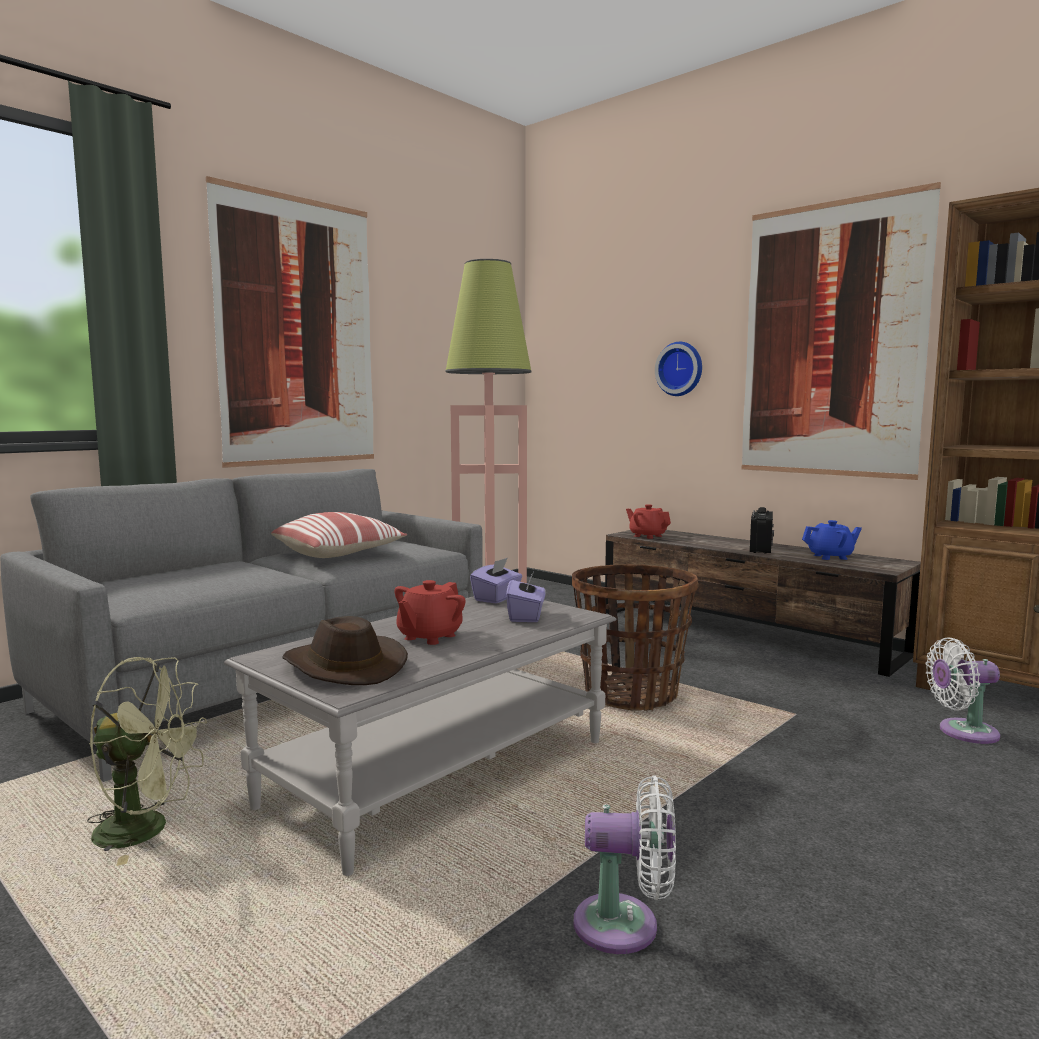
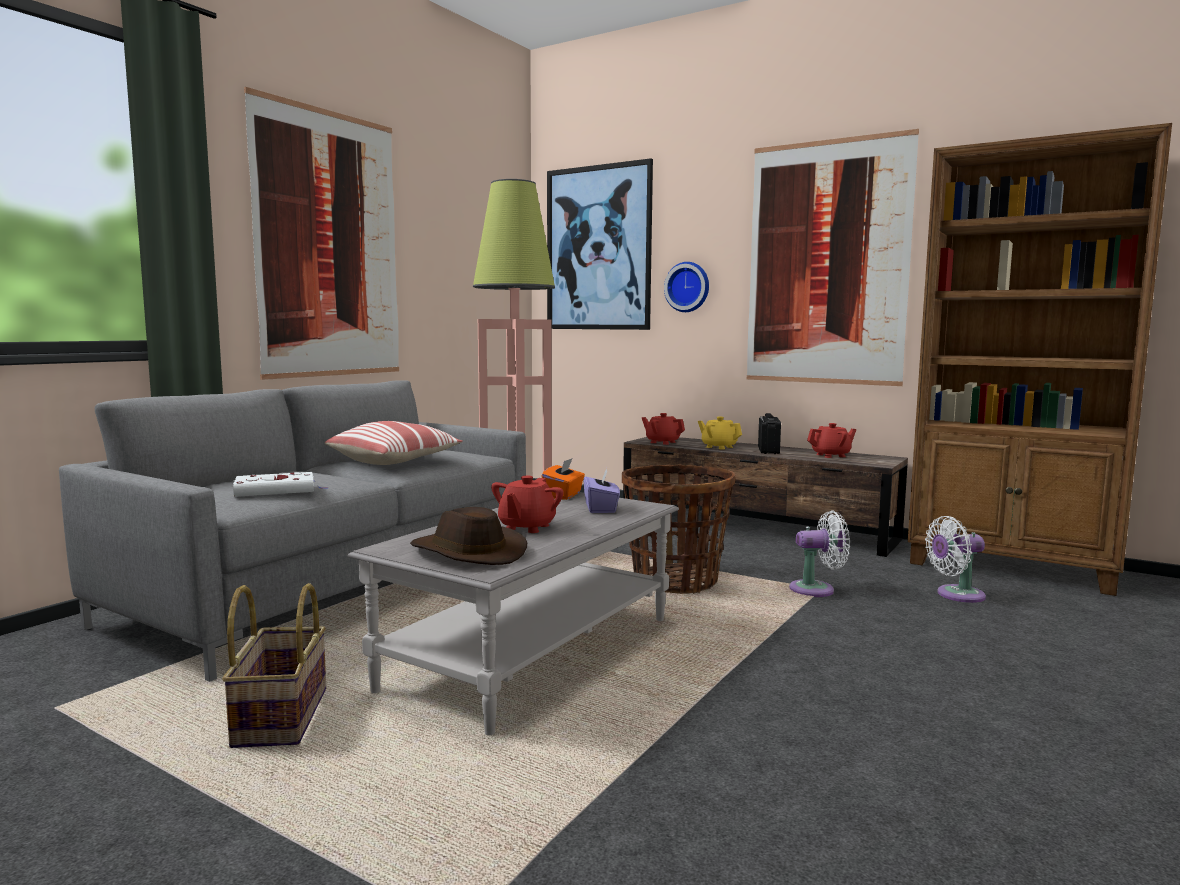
camera: 10 degrees left, 0 degrees up
green fan [87,657,207,866] -> basket [222,583,326,748]
purple tissue box [470,558,522,603] -> orange tissue box [541,458,585,500]
white fan [574,775,676,954] -> white fan moved to [789,510,850,597]
blue teapot [802,520,862,560] -> red teapot [807,423,856,458]
none -> white book [232,472,329,497]
none -> picture [547,158,653,330]
none -> yellow teapot [698,416,742,450]

